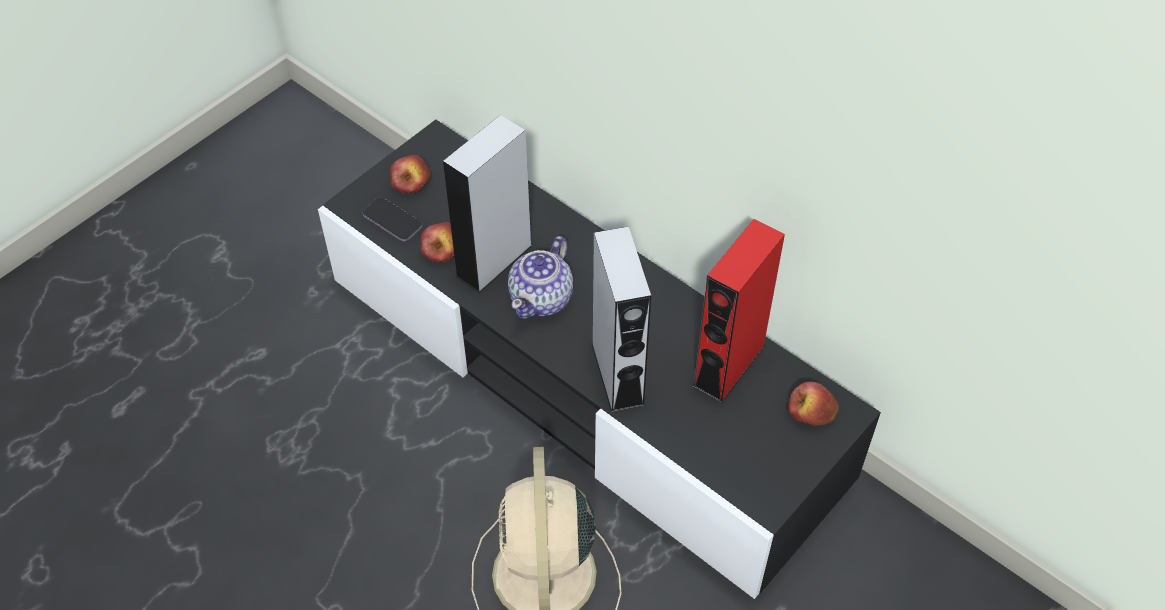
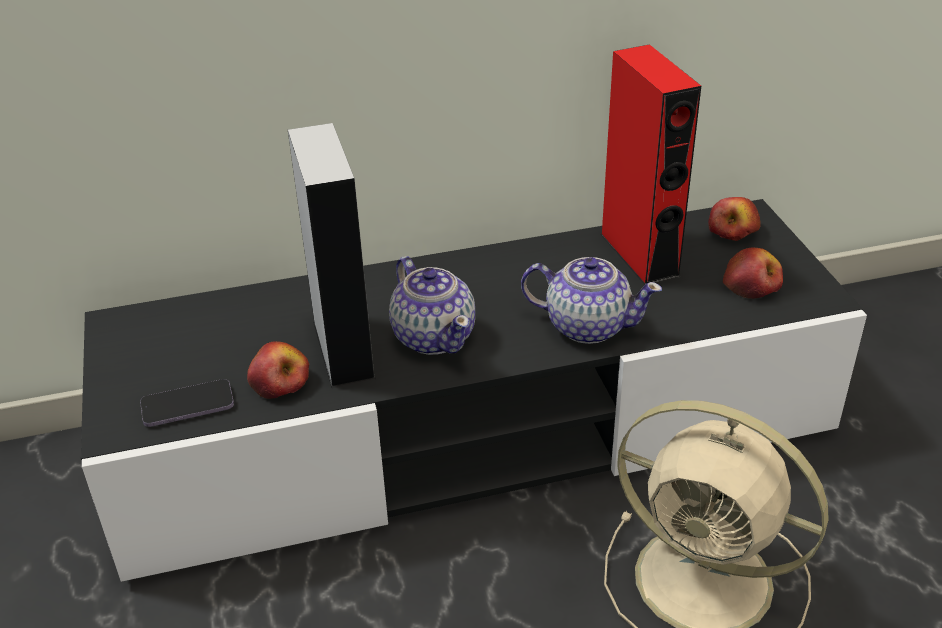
camera: 55 degrees left, 15 degrees down
apple [390,155,431,194] -> apple moved to [723,248,783,299]
grey speaker [592,226,651,413] -> teapot [521,257,662,344]

